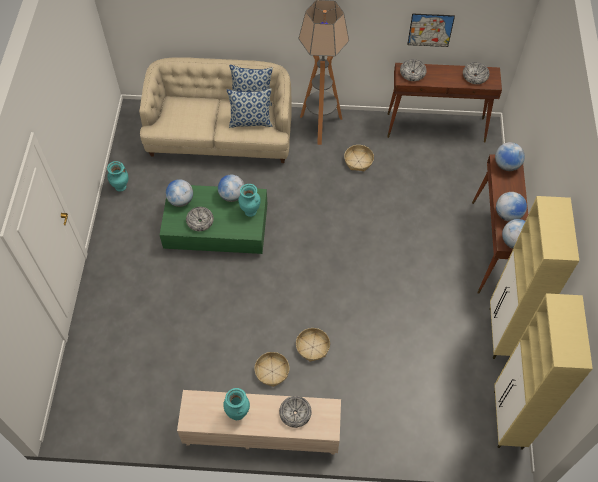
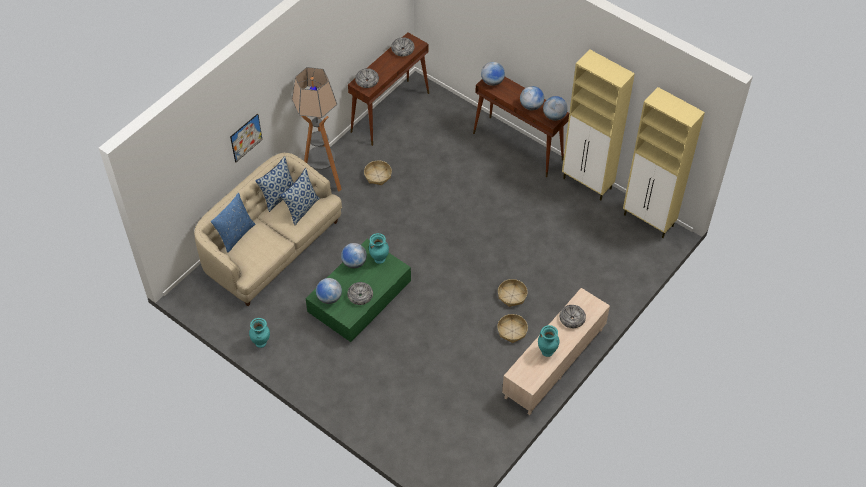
camera: 55 degrees left, 5 degrees down
picture [407,13,455,47] -> picture moved to [230,113,263,163]
none -> blue pillow [211,193,255,253]

